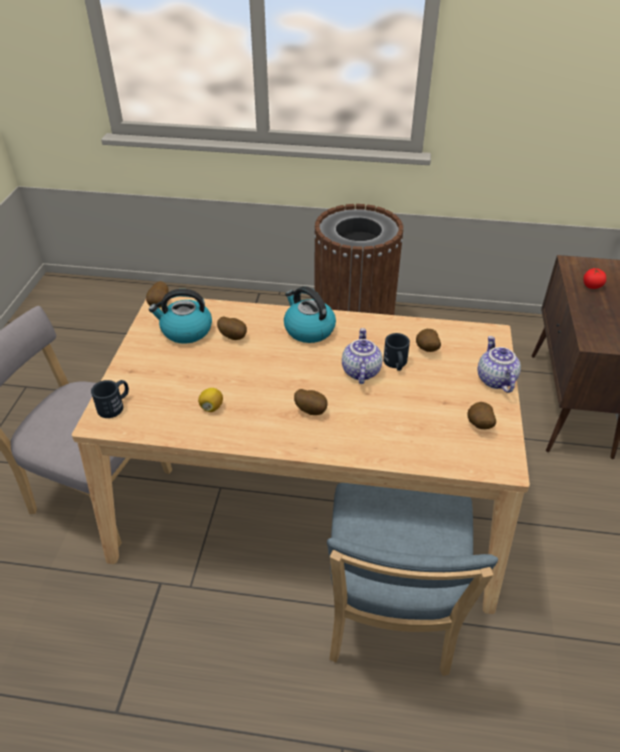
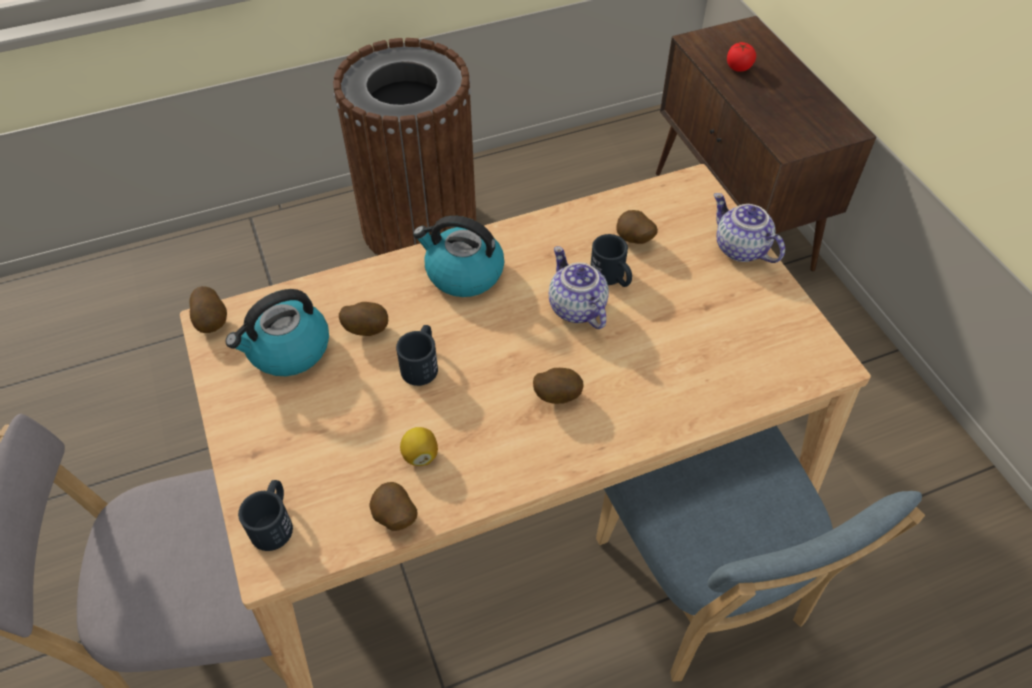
camera: 30 degrees left, 10 degrees up
potato [467,402,496,429] -> potato moved to [369,482,418,531]
none -> black mug [396,325,438,386]

